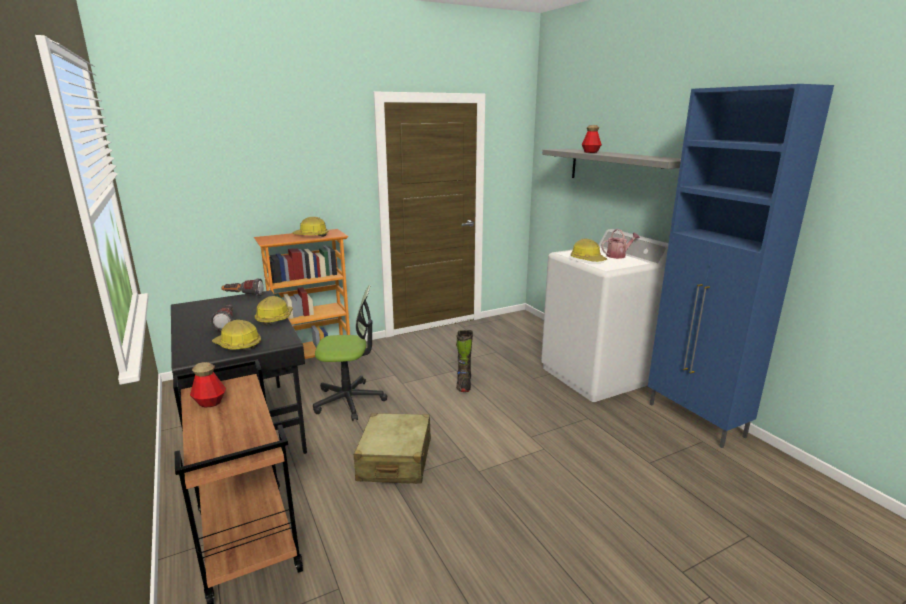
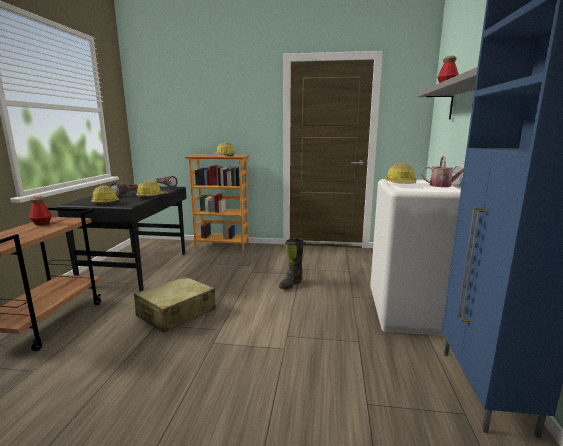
camera: 35 degrees right, 5 degrees down
office chair [313,285,387,421] -> none

